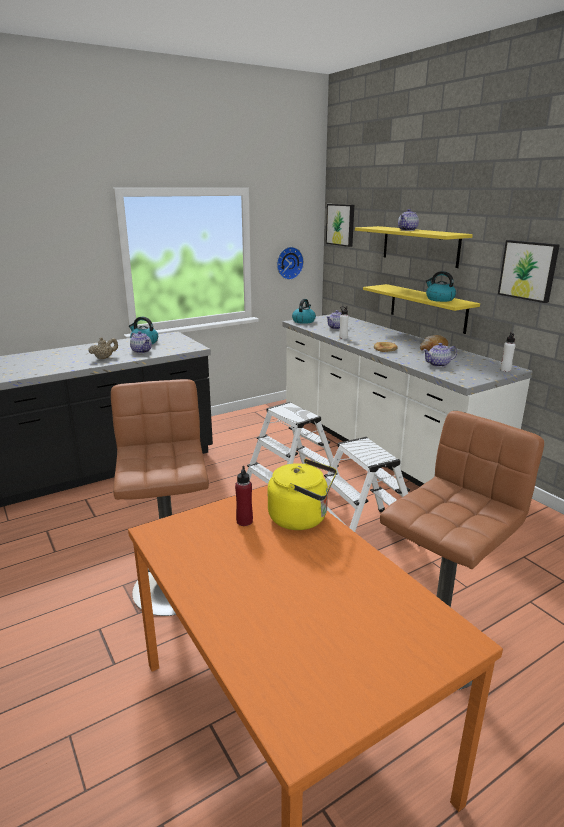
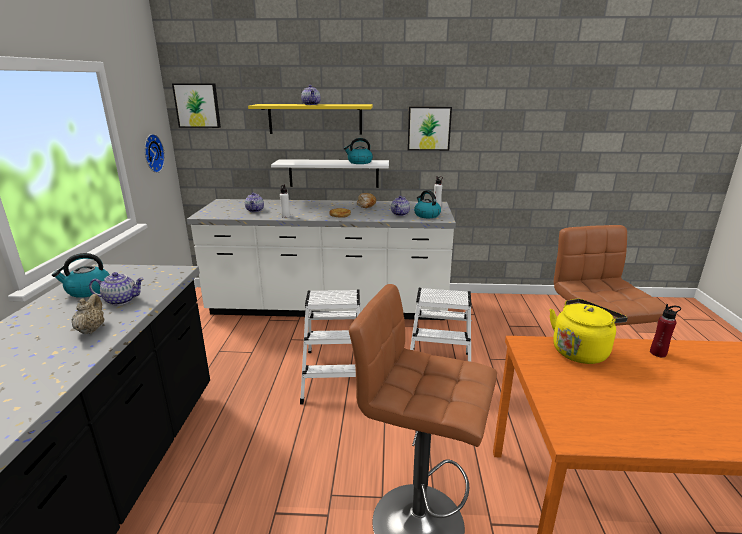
camera: 55 degrees left, 0 degrees up
red bottle [235,466,253,526] -> red bottle moved to [650,304,681,357]
kettle [292,299,316,324] -> kettle moved to [414,190,441,218]
yellow shelf [363,284,480,334] -> white shelf [271,159,389,188]

